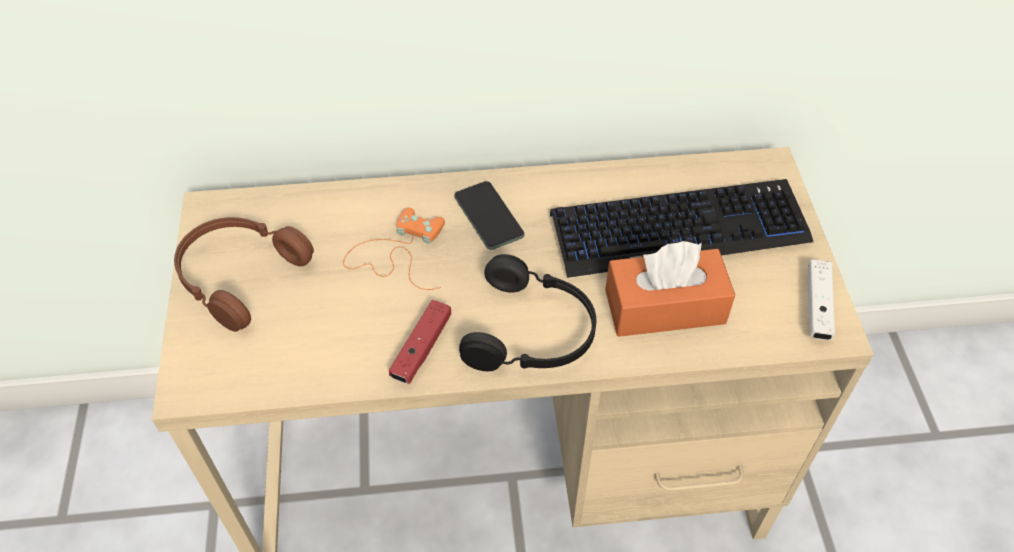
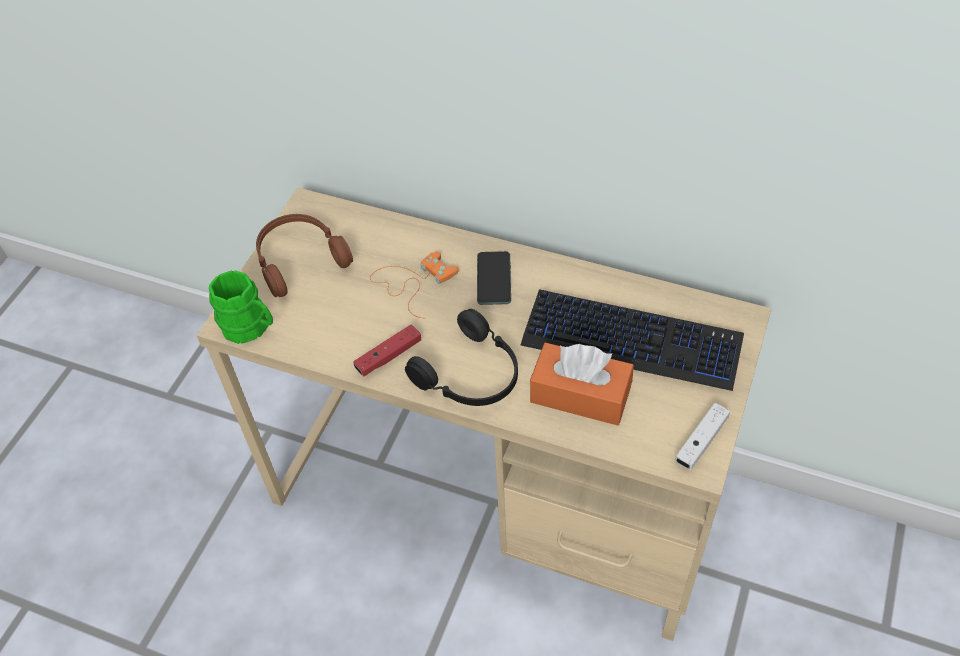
camera: 30 degrees right, 0 degrees up
none -> green mug [209,270,273,344]

